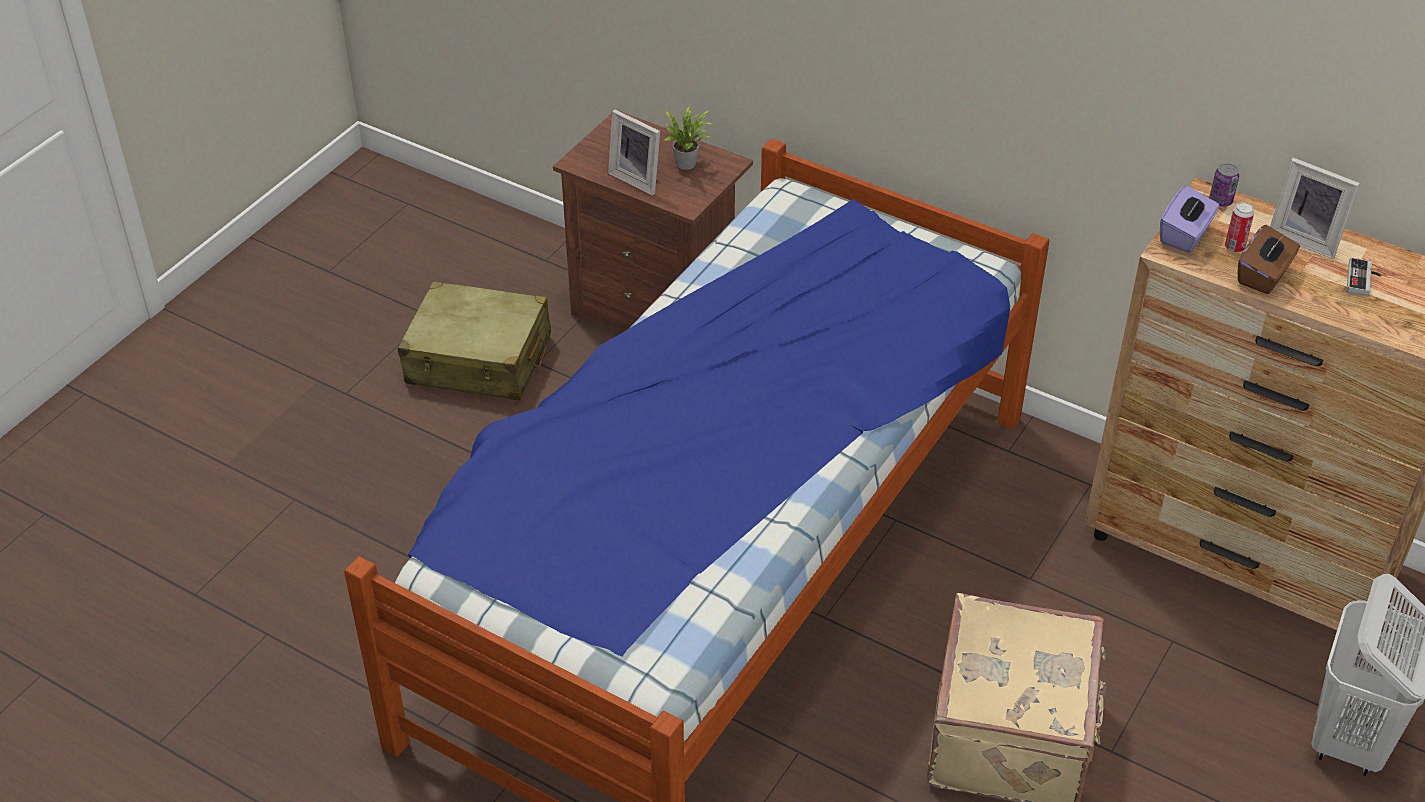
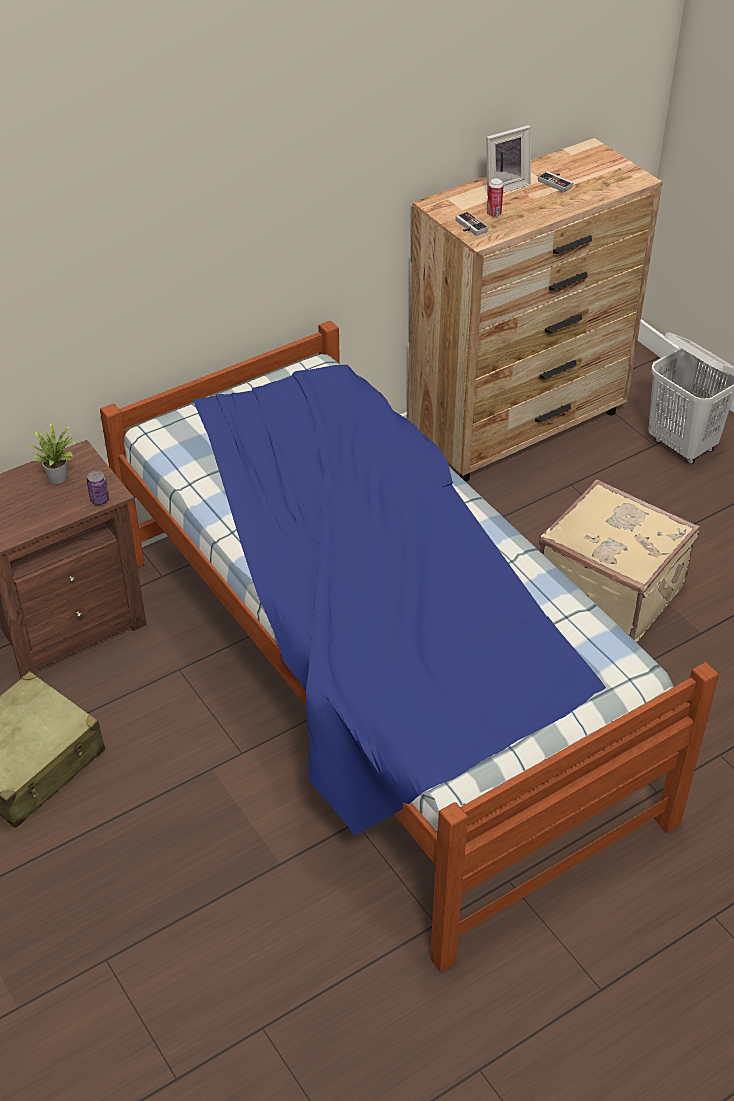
camera: 65 degrees left, 0 degrees up
picture frame [608,110,660,195] -> none
purple tissue box [1160,185,1220,253] -> game controller [456,212,488,236]
can [1209,163,1239,207] -> can moved to [87,471,109,505]
brown tissue box [1238,225,1300,294] -> none

